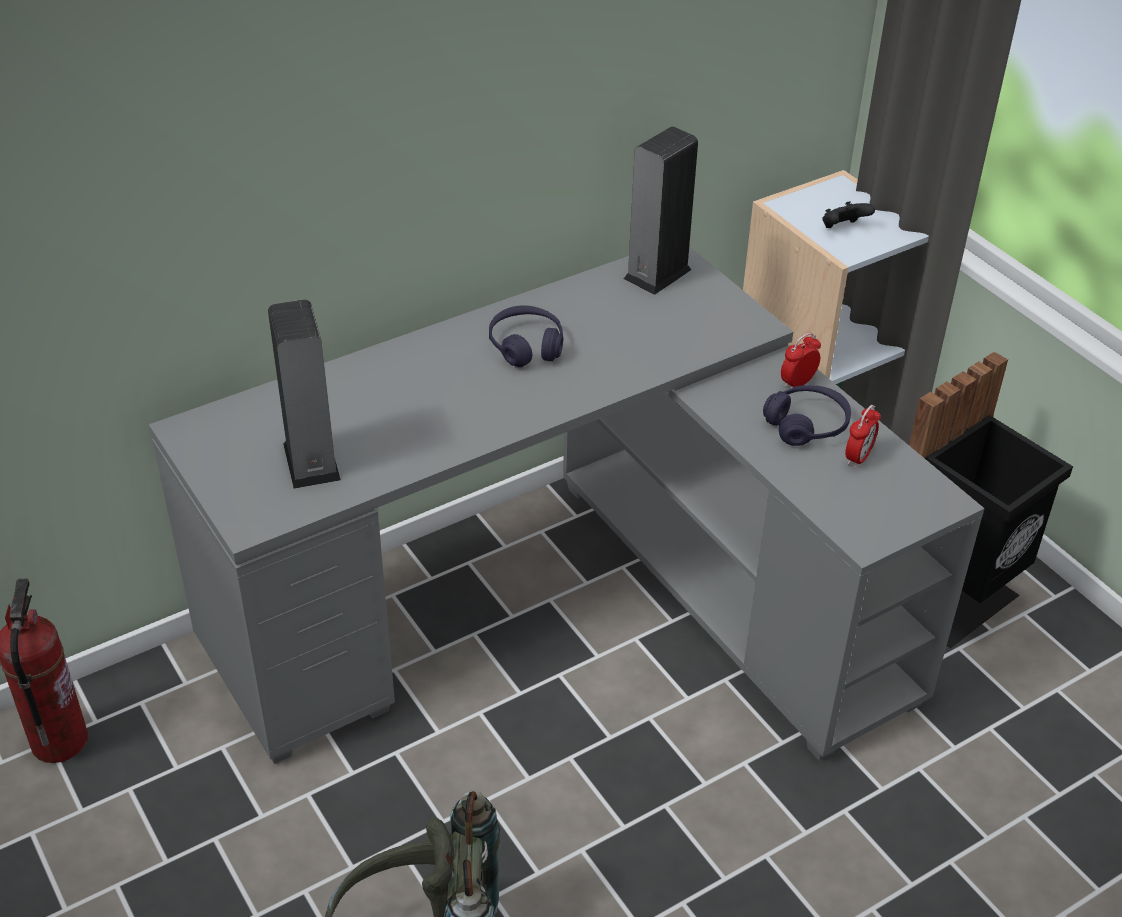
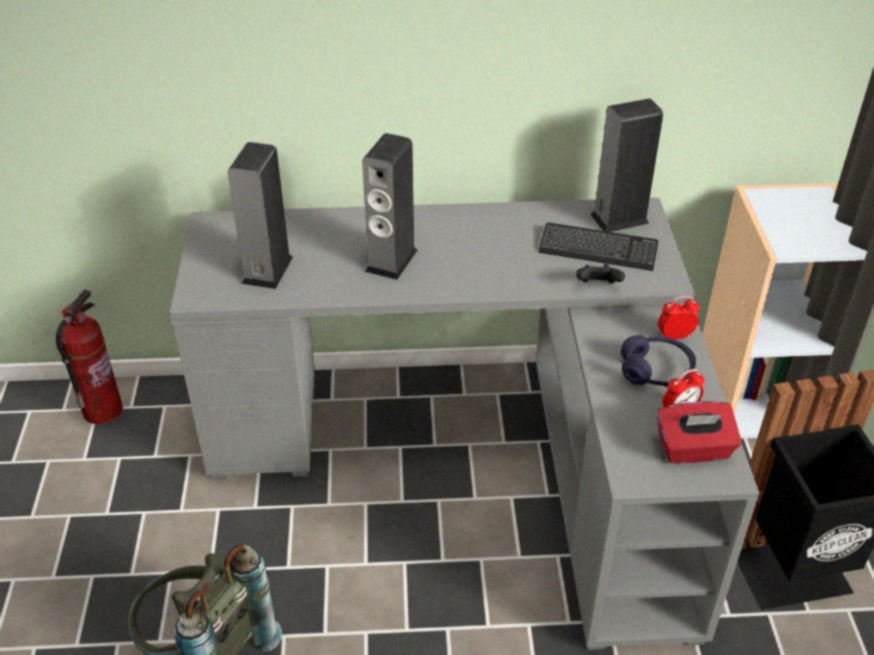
camera: 30 degrees right, 0 degrees up
purple headphones [489,305,563,367] -> none
black game controller [822,201,875,228] -> black game controller moved to [576,264,625,284]
none -> speaker [362,133,418,280]
none -> keyboard [538,223,658,271]
none -> red tissue box [657,401,742,464]

